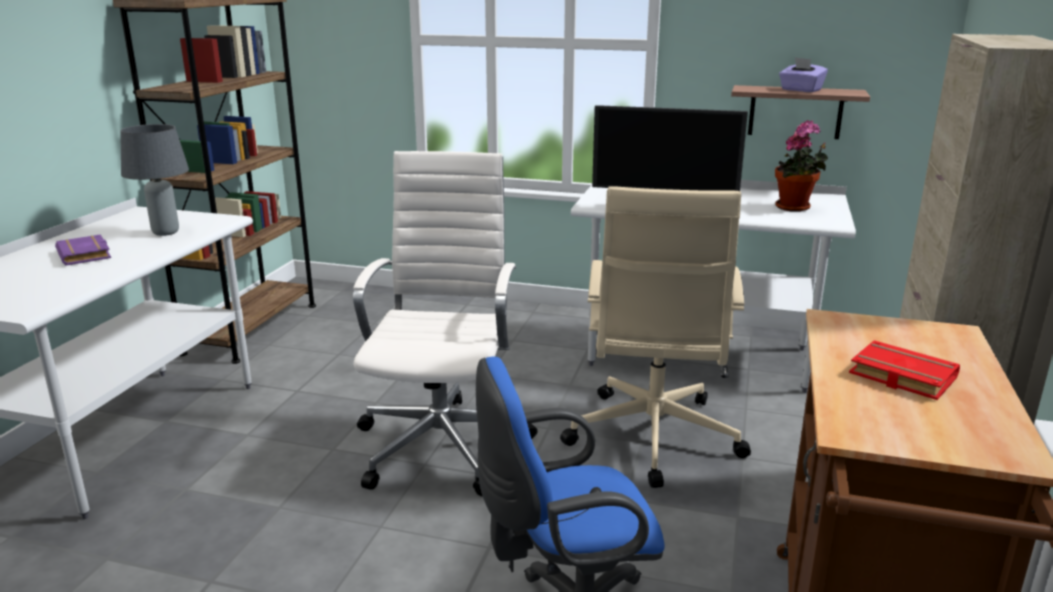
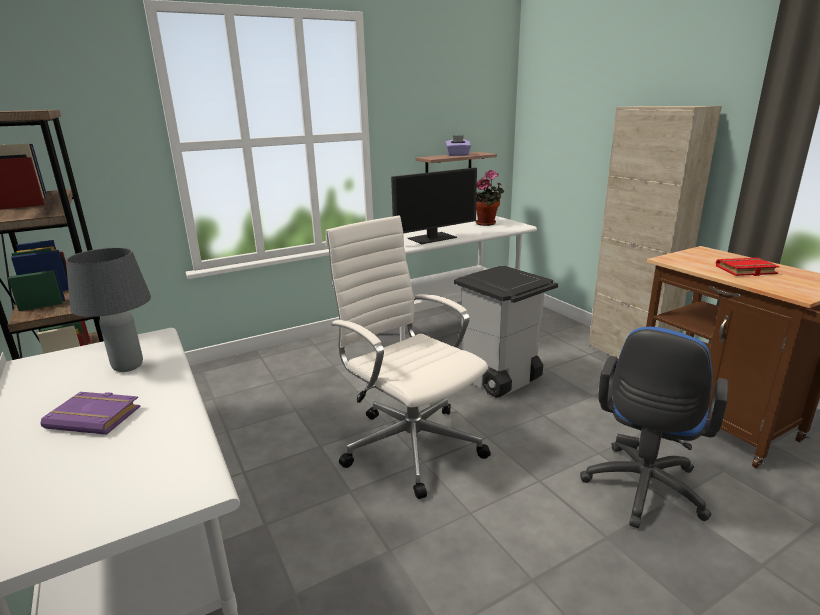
camera: 45 degrees left, 0 degrees up
beige office chair [560,186,751,488] -> grey trash can [454,265,558,398]

